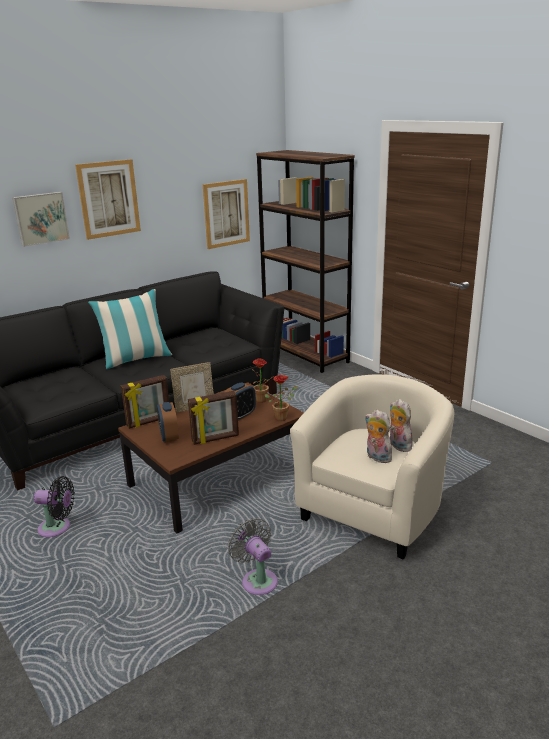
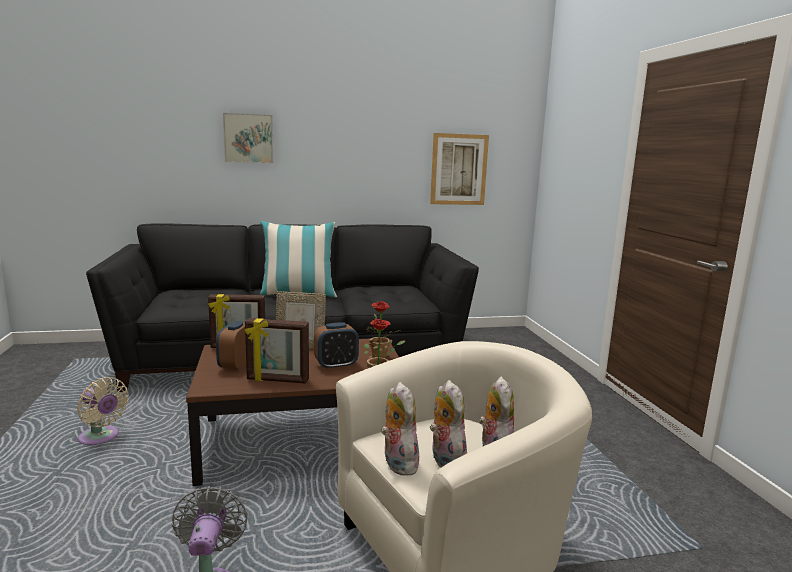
camera: 25 degrees right, 10 degrees down
black fan [34,476,75,537] -> beige fan [77,377,129,445]
picture [75,159,141,240] -> none
brown bookcase [256,150,355,373] -> none
none -> plush toy [381,382,419,476]

